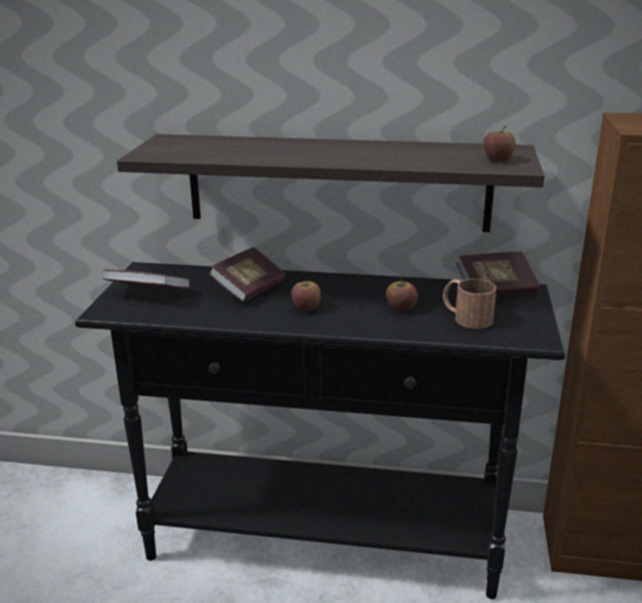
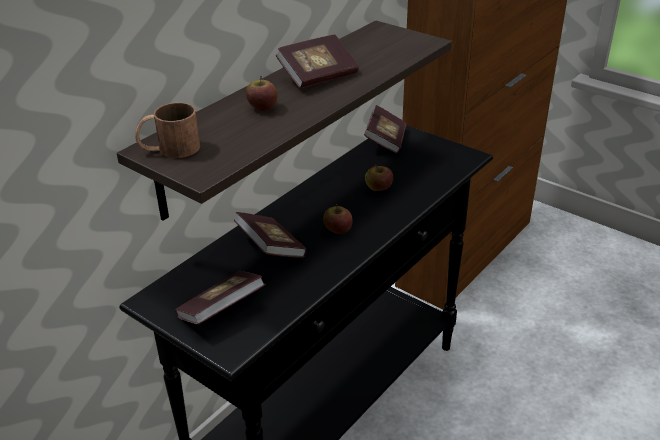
camera: 60 degrees left, 10 degrees up
brown mug [443,278,496,329] -> brown mug moved to [135,102,200,158]
apple [483,126,515,162] -> apple moved to [246,76,277,111]
none -> book [275,34,359,88]

